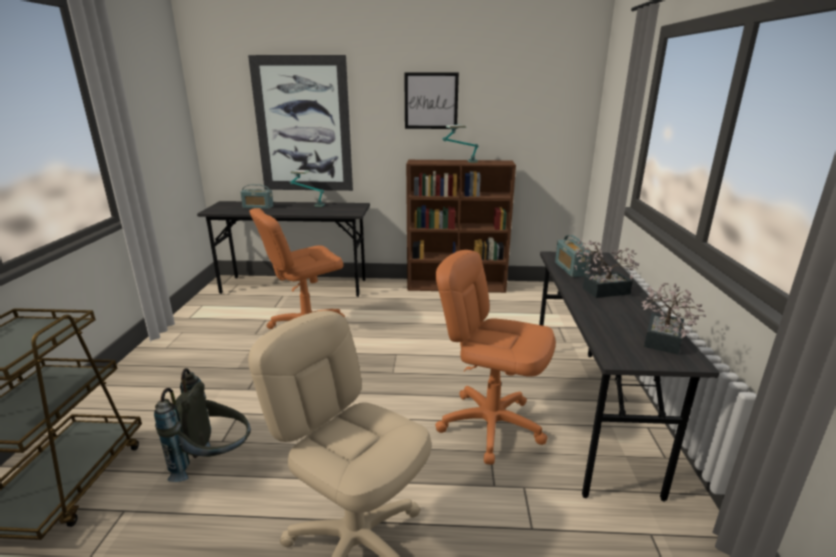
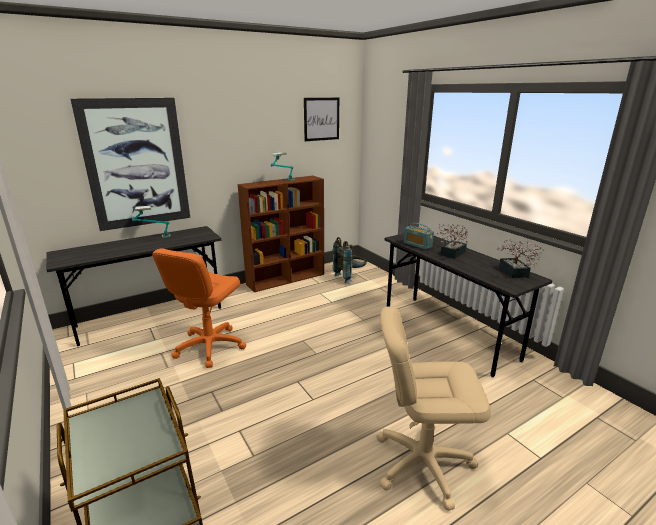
camera: 35 degrees left, 0 degrees up
grey backpack [154,368,251,482] -> grey backpack moved to [333,237,367,283]
radio [241,184,274,209] -> none
picture [404,72,459,129] -> picture moved to [304,98,339,141]
orange office chair [435,250,556,465] -> none

